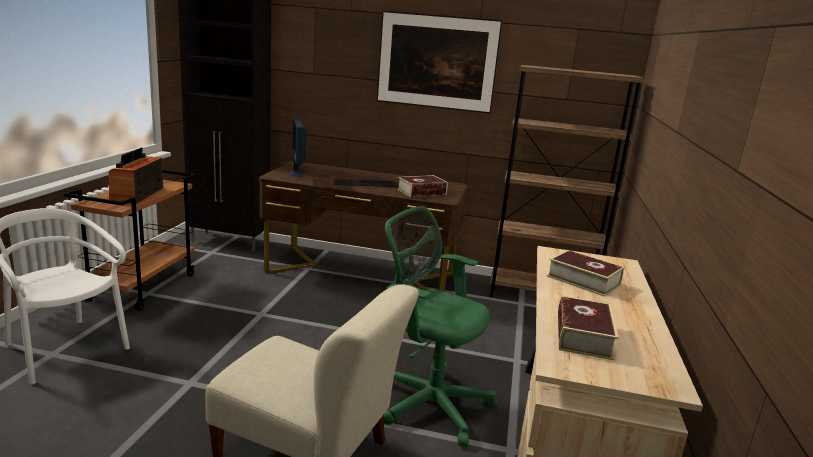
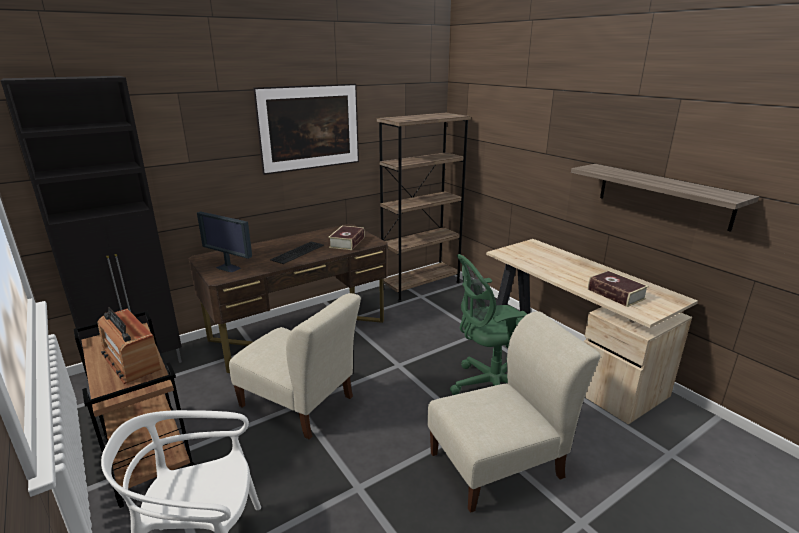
camera: 45 degrees left, 5 degrees up
book [547,250,624,297] -> none
none -> beige chair [229,293,361,439]
none -> shelf [571,164,759,232]

